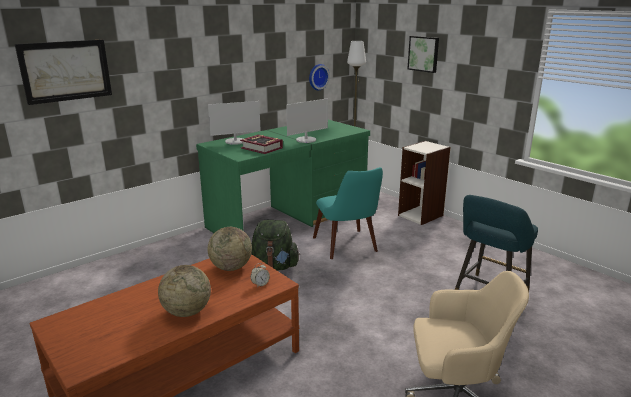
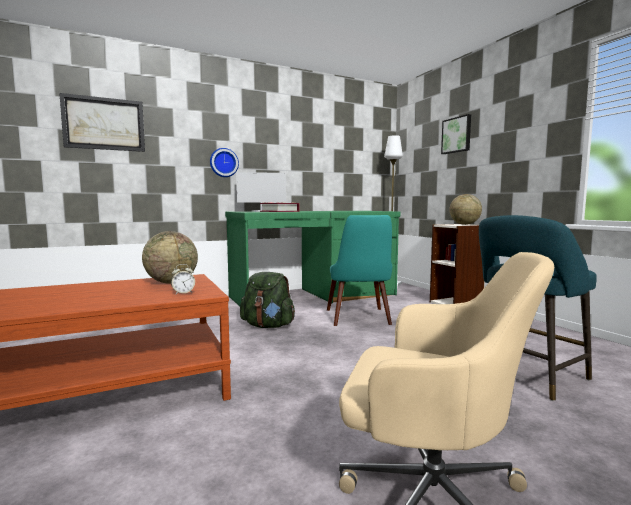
camera: 15 degrees right, 15 degrees down
globe [158,265,211,317] -> globe moved to [449,194,482,225]
monitor [286,98,328,143] -> none
wall clock [309,64,330,91] -> wall clock moved to [210,148,239,177]

